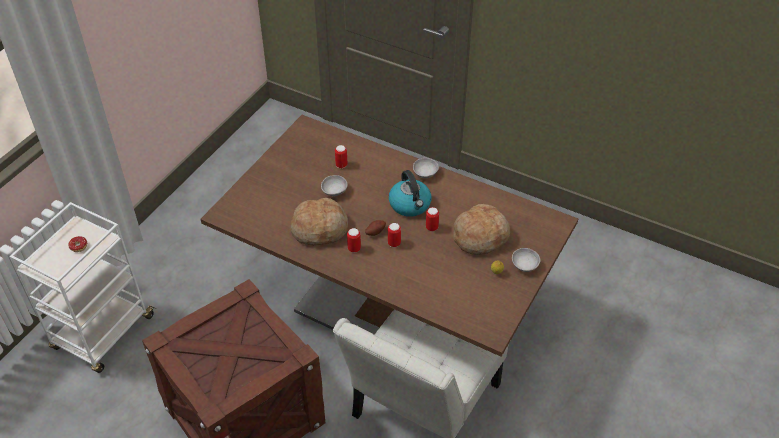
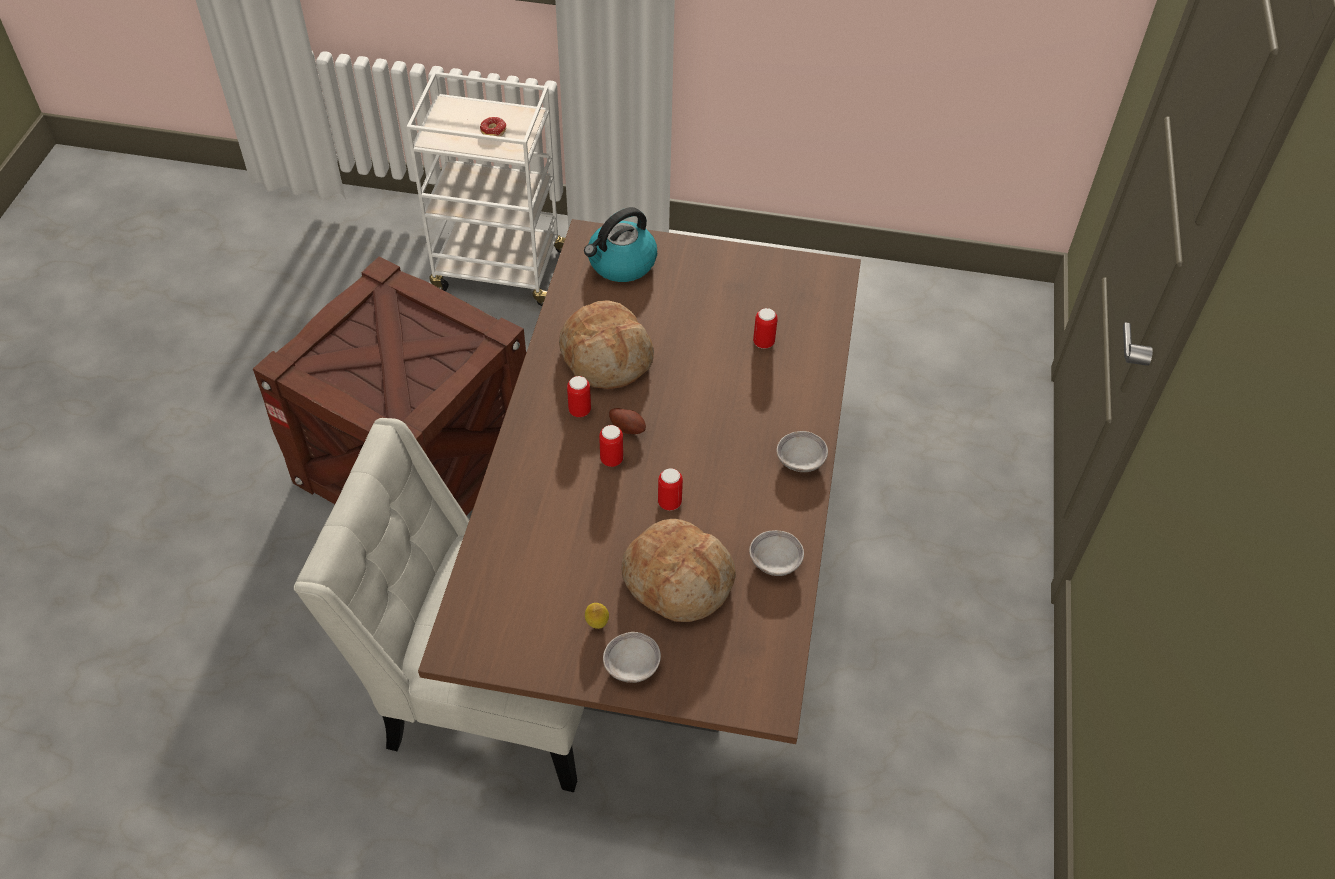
camera: 70 degrees right, 5 degrees up
grey bowl [321,175,348,196] -> grey bowl moved to [749,530,804,576]
kettle [389,170,431,217] -> kettle moved to [584,207,657,282]

